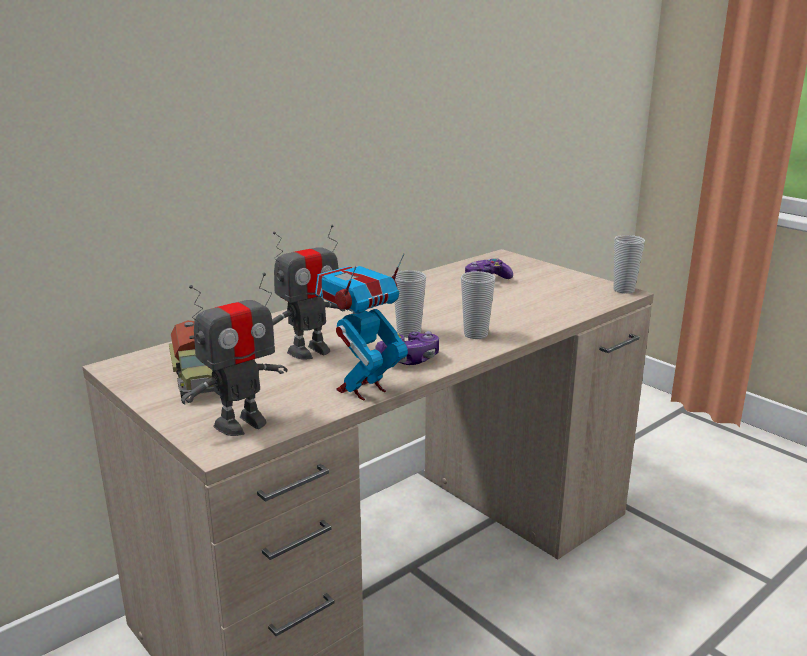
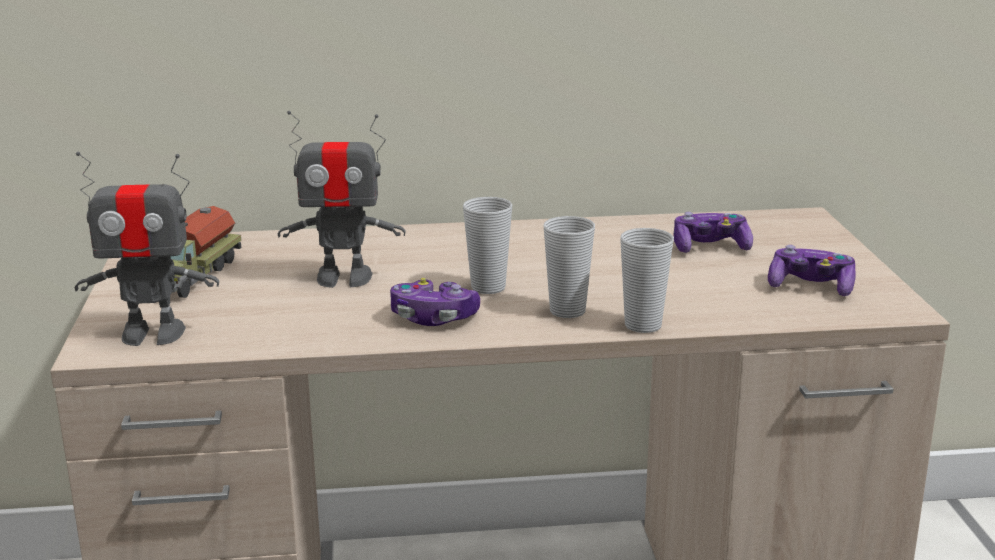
camera: 35 degrees right, 0 degrees up
toy robot [315,253,408,401] -> none
cup [614,235,645,294] -> cup moved to [620,228,674,333]
none -> game controller [768,245,856,296]

